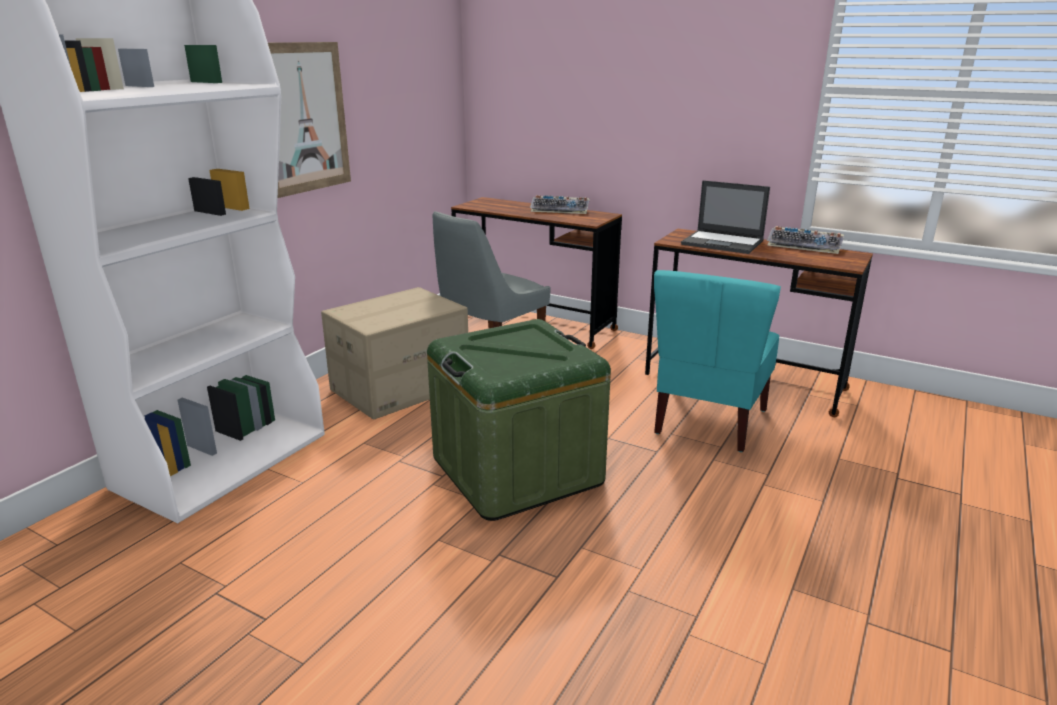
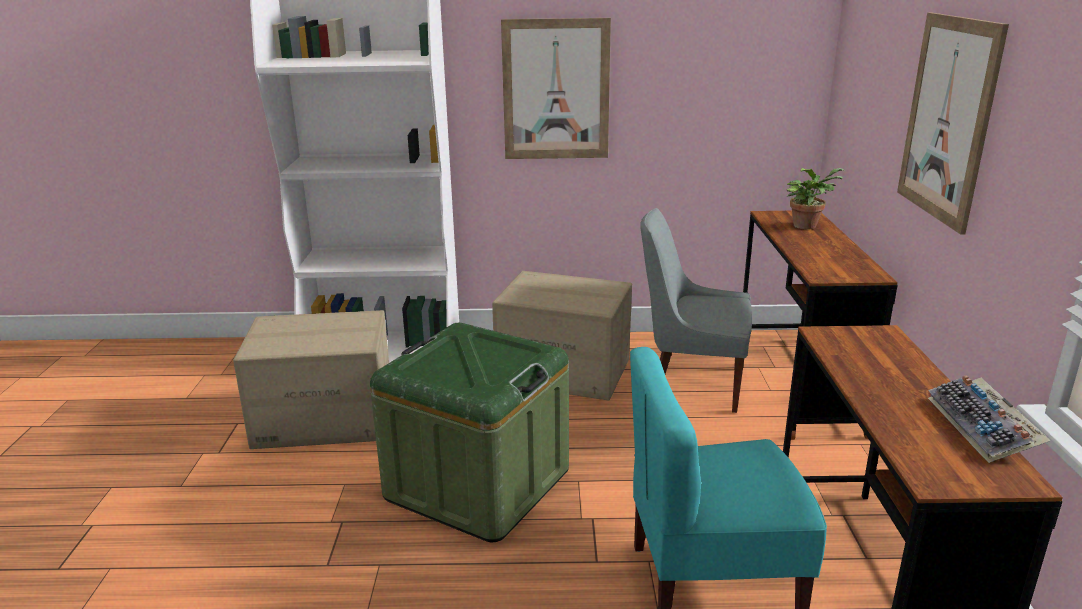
camera: 60 degrees right, 0 degrees up
keyboard [530,195,590,214] -> none
laptop [681,180,770,254] -> none
none -> cardboard box [233,310,389,449]
none -> potted plant [786,168,844,230]
none -> picture [897,13,1009,234]

